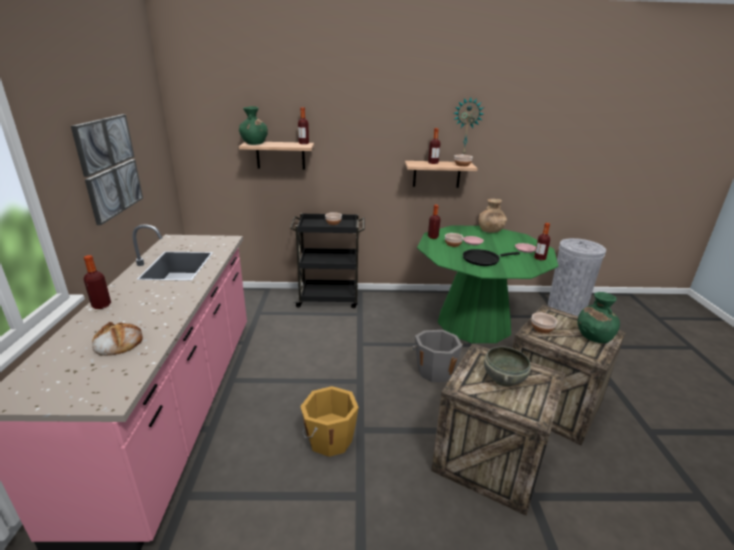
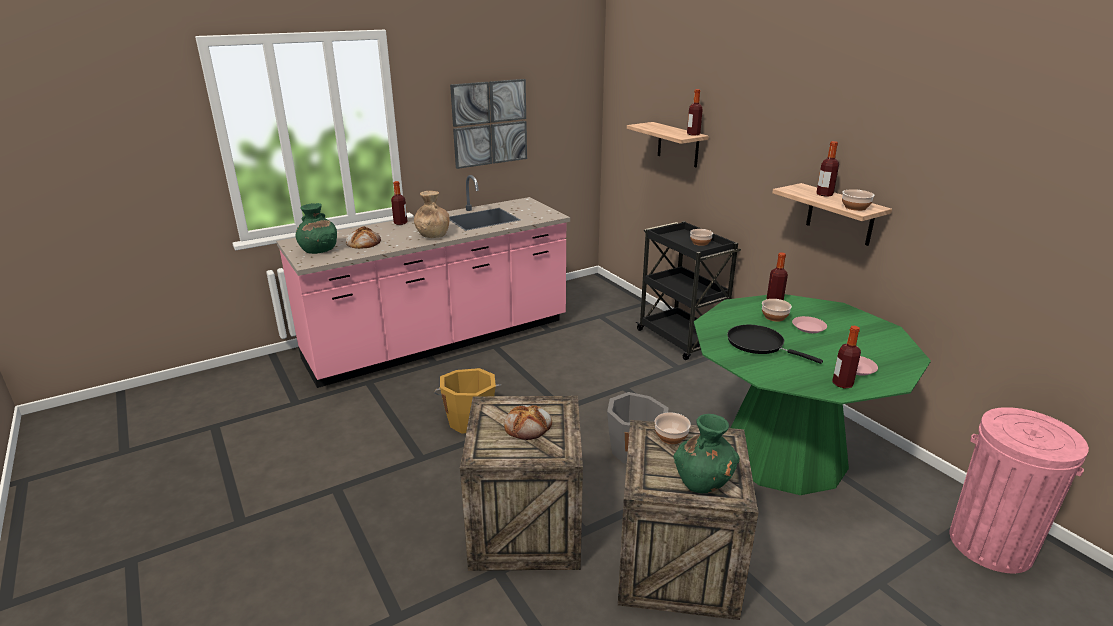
camera: 60 degrees right, 0 degrees up
green vase [239,106,268,145] -> green vase moved to [296,203,337,254]
wall clock [454,97,484,154] -> none
brown vase [479,199,507,233] -> brown vase moved to [414,191,450,238]
grey bowl [484,346,531,386] -> bread [504,405,552,440]
grey trash can [548,238,606,316] -> pink trash can [950,407,1089,573]

